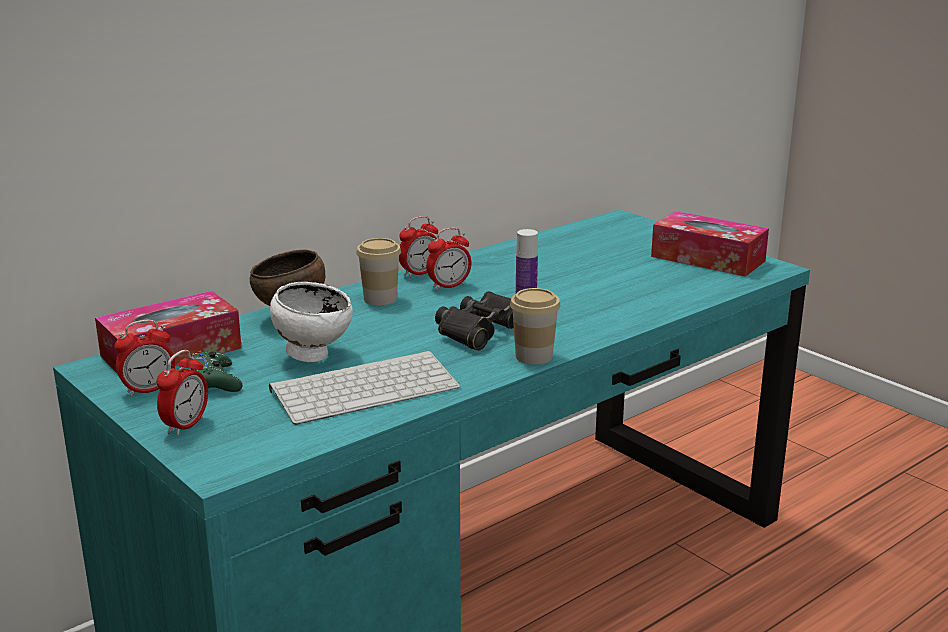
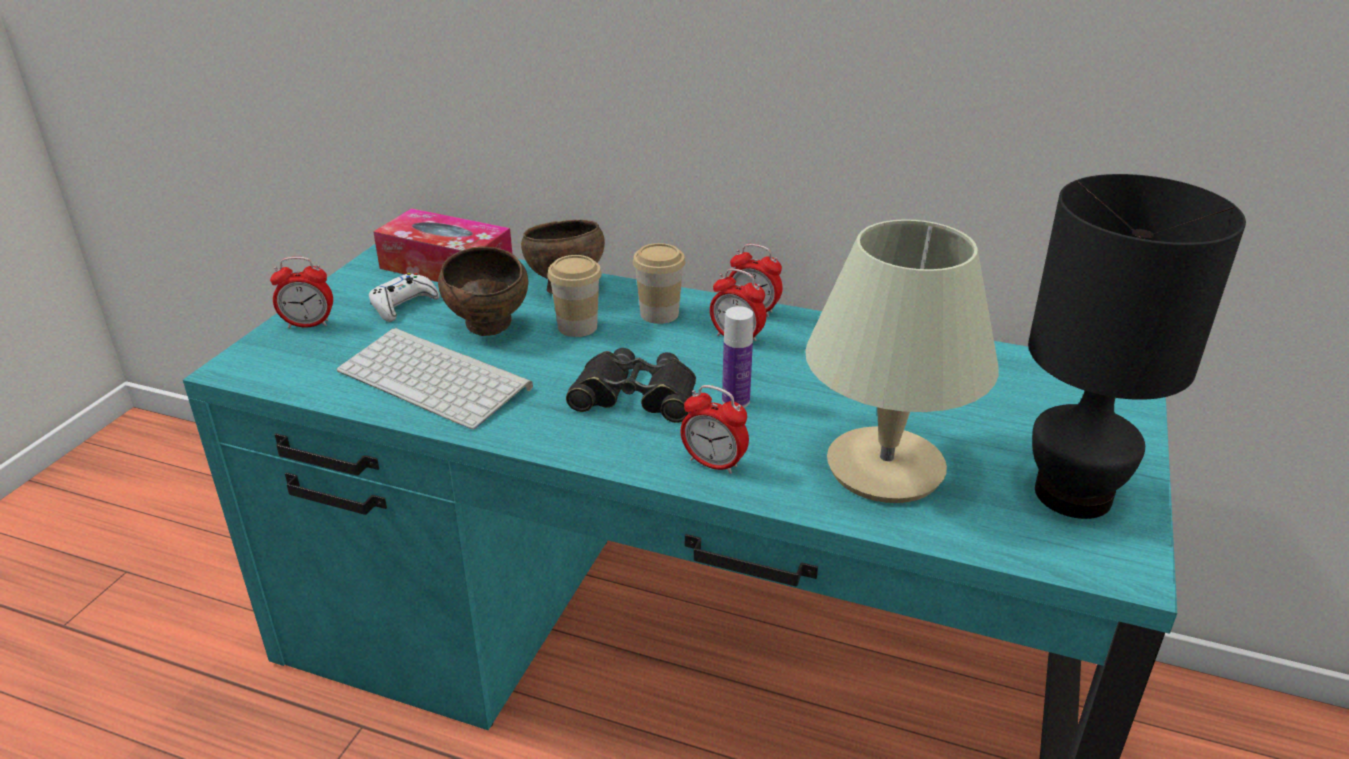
camera: 60 degrees right, 10 degrees up
alarm clock [115,320,175,397] -> alarm clock moved to [681,385,749,474]
green game controller [191,350,242,392] -> white game controller [369,273,440,322]
white bowl [270,282,353,362] -> brown bowl [438,246,528,336]
cup [510,288,561,365] -> cup moved to [547,255,602,337]
tissue box [651,211,769,277] -> black table lamp [1028,174,1246,519]
none -> beige table lamp [805,219,999,503]

